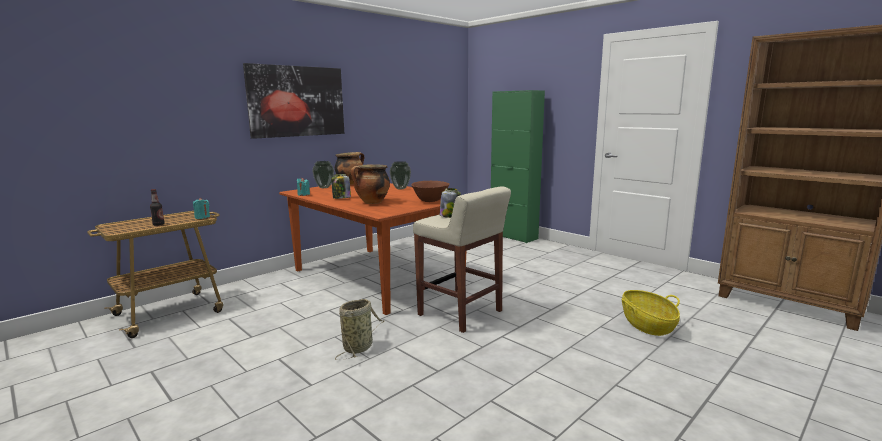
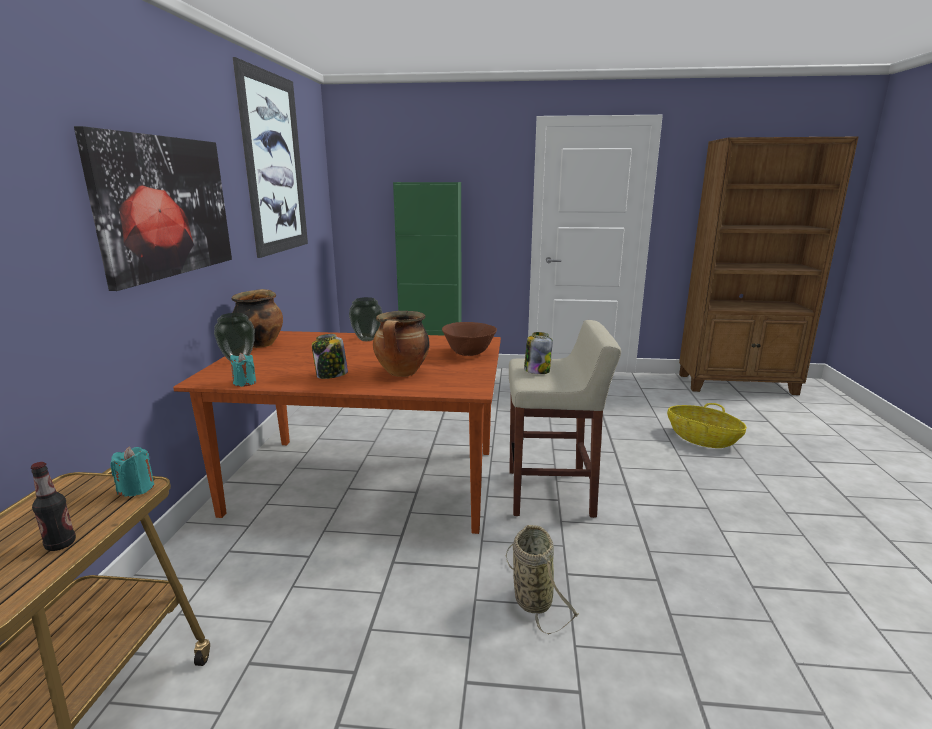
camera: 40 degrees left, 5 degrees up
none -> picture [233,57,308,258]

